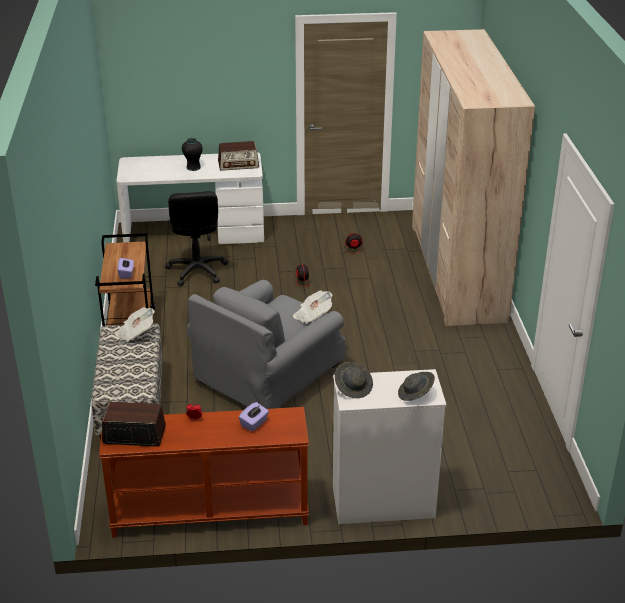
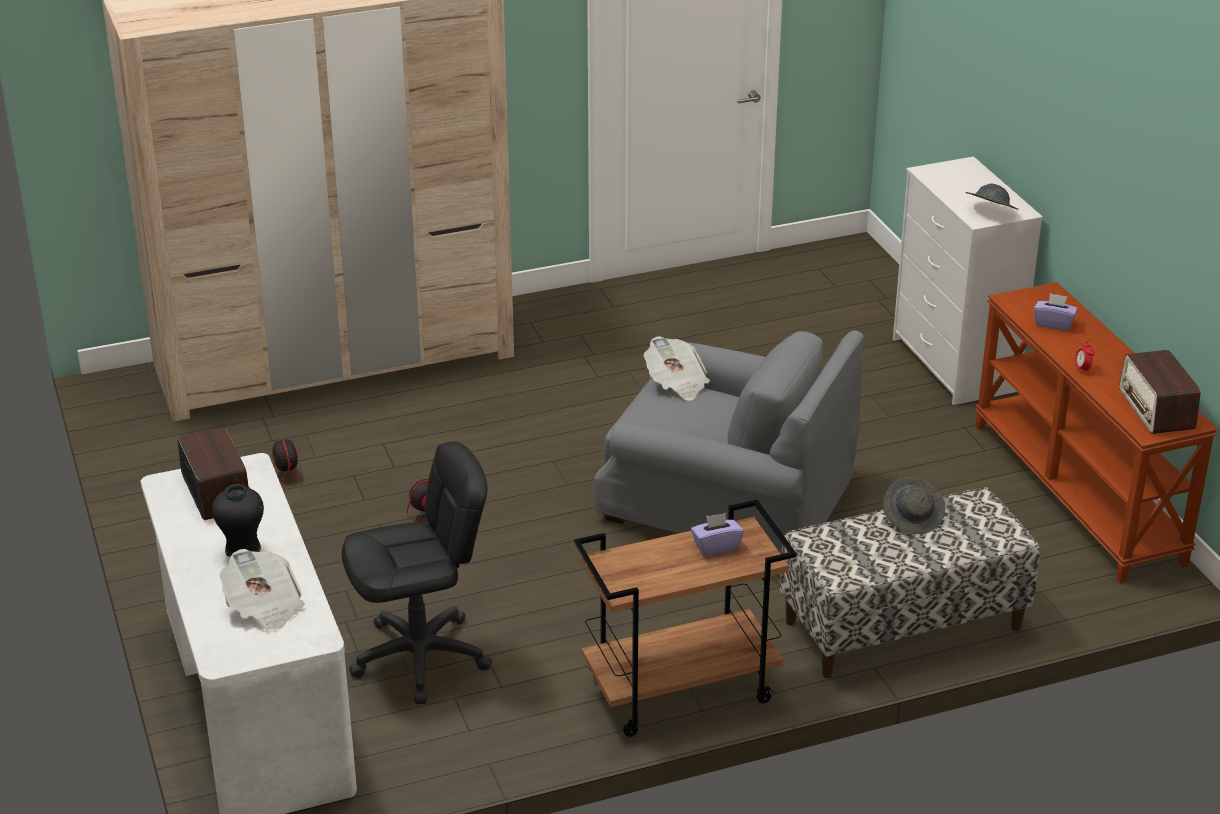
camera: 105 degrees left, 0 degrees up
newspaper [115,307,155,342] -> newspaper moved to [219,549,305,632]
grey hat [398,372,435,401] -> grey hat moved to [884,477,946,534]

